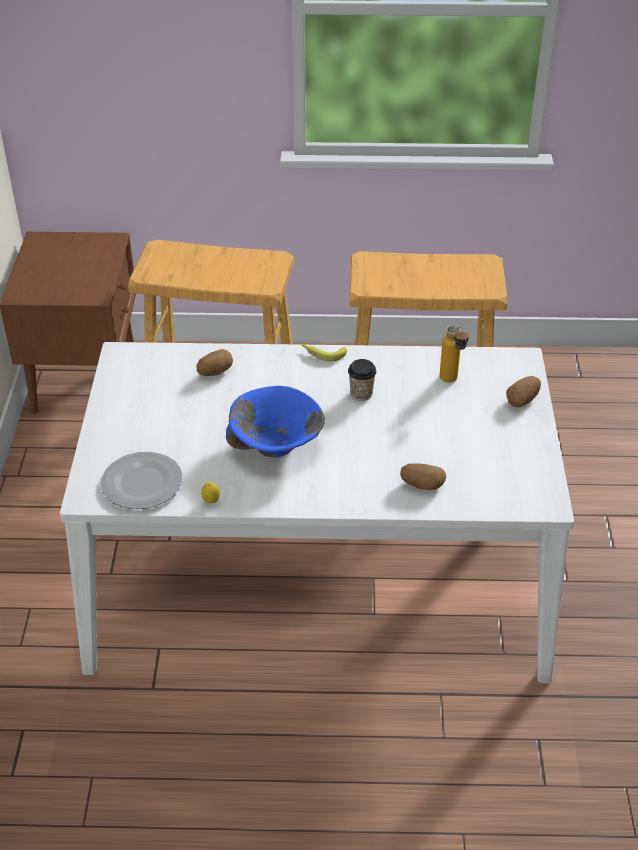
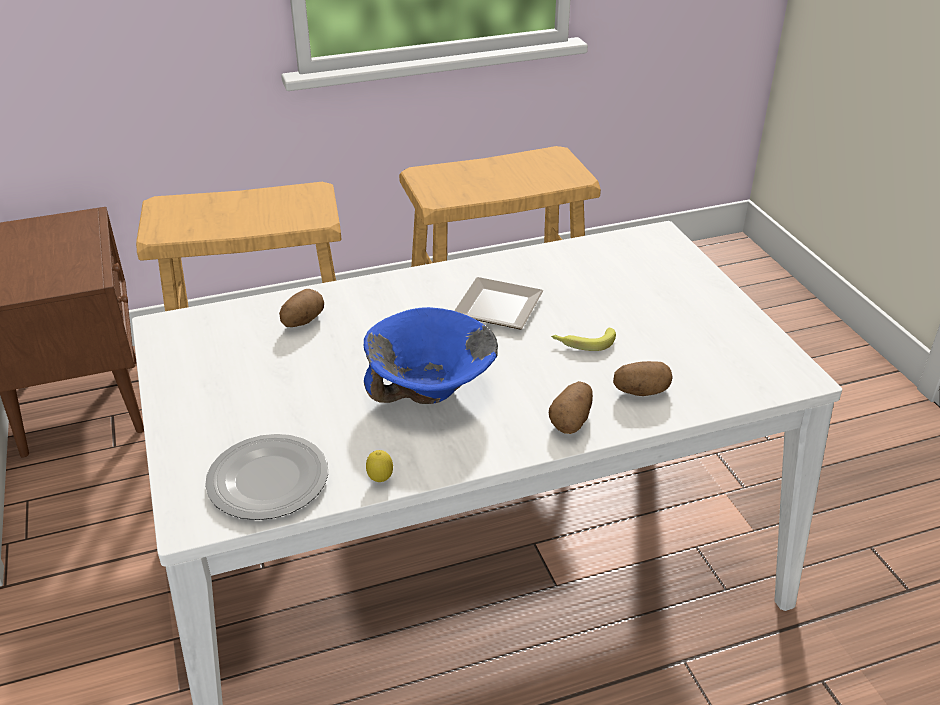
camera: 20 degrees left, 5 degrees down
banana [301,344,347,362] -> banana moved to [551,328,616,351]
cup [348,359,376,401] -> plate [454,277,543,330]
bottle [440,326,469,382] -> none
potato [506,376,541,408] -> potato moved to [549,381,593,434]

